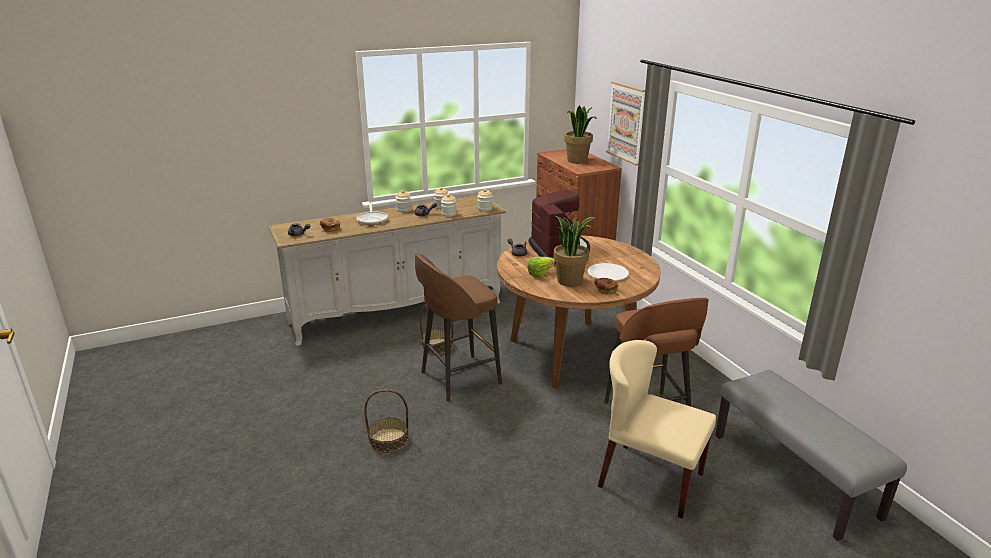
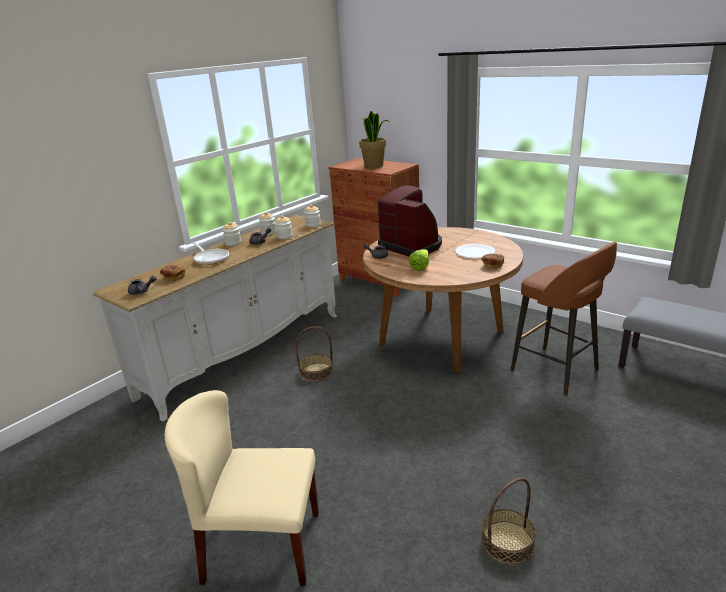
camera: 25 degrees left, 0 degrees up
basket [364,389,408,453] -> basket moved to [481,478,536,564]
brown stool [415,253,502,402] -> none
potted plant [553,216,596,287] -> none
beige chair [598,340,716,519] -> beige chair moved to [165,390,319,586]
picture [606,81,645,165] -> none

